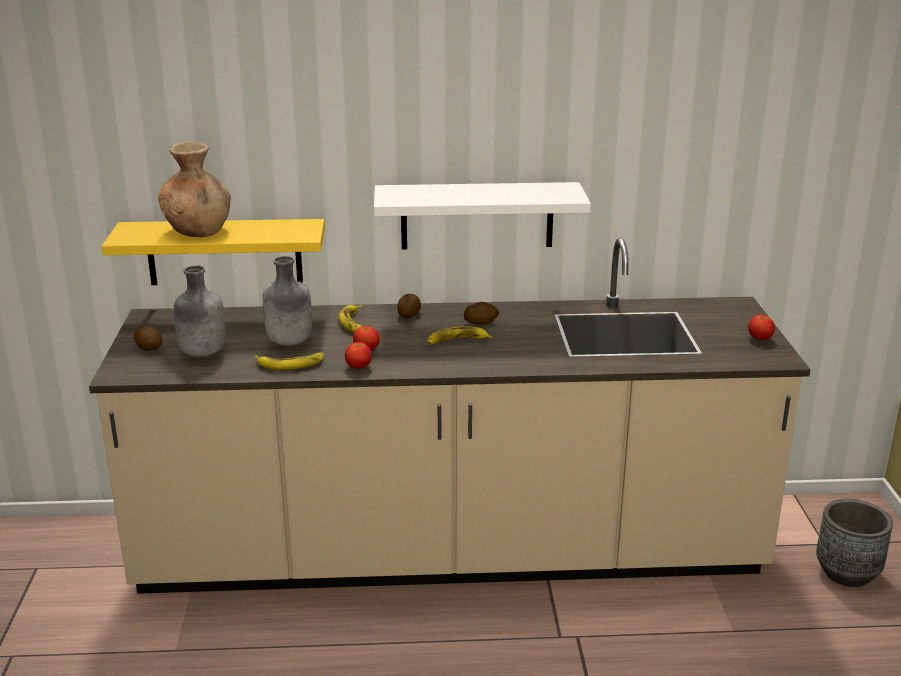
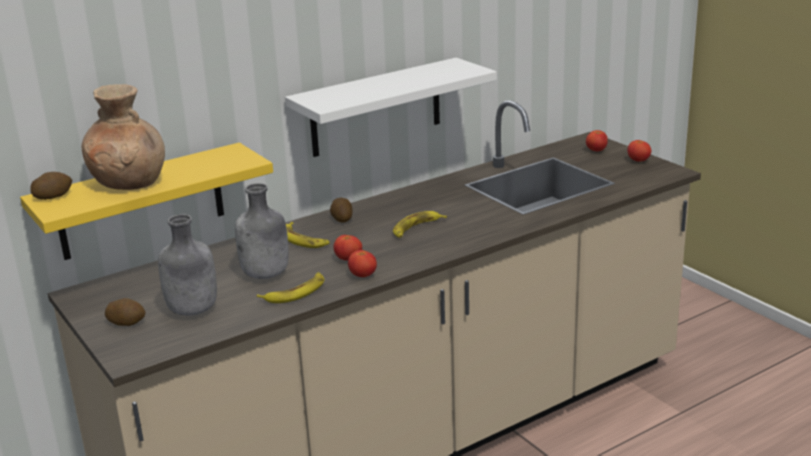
camera: 30 degrees left, 0 degrees up
potato [464,302,499,324] -> potato moved to [30,172,72,200]
grey planter [816,499,893,587] -> none
none -> tomato [586,130,608,151]

